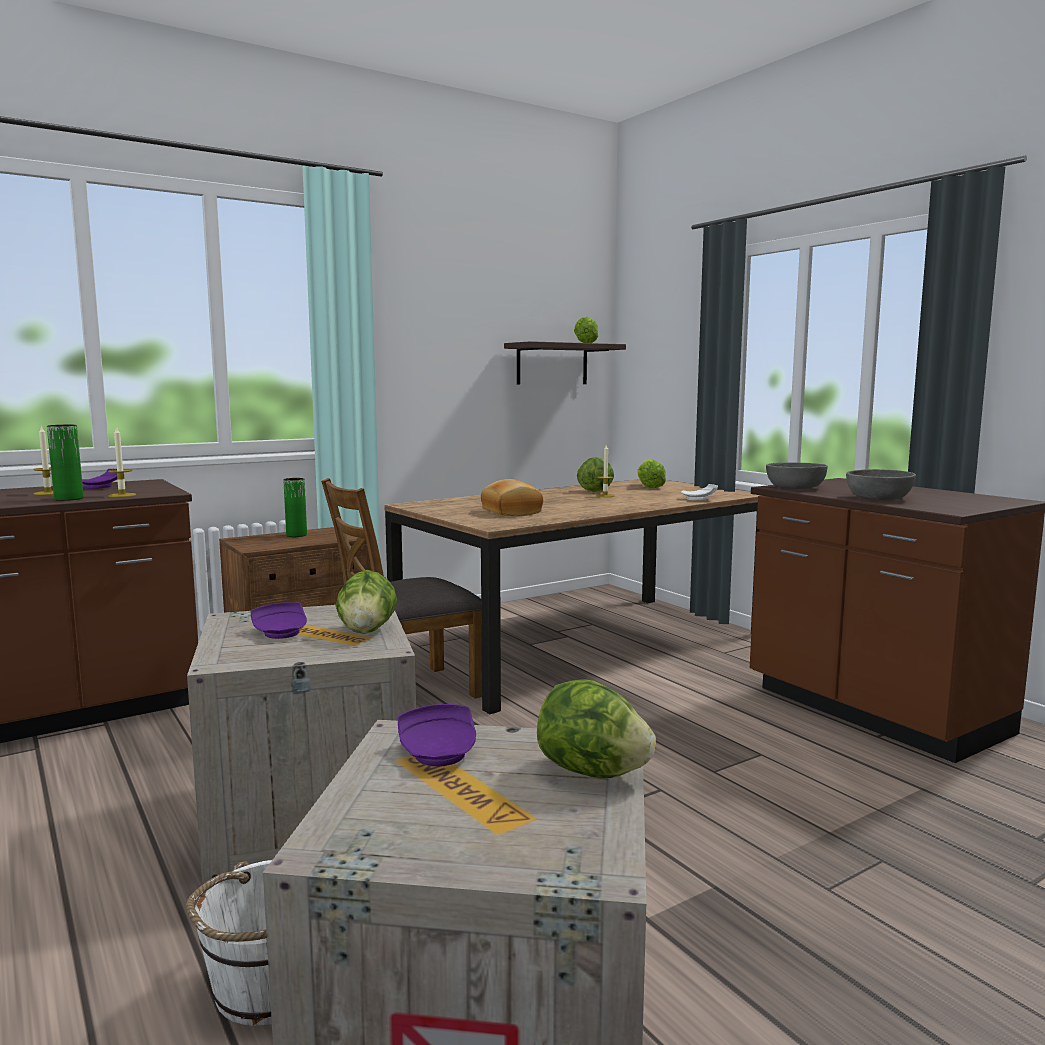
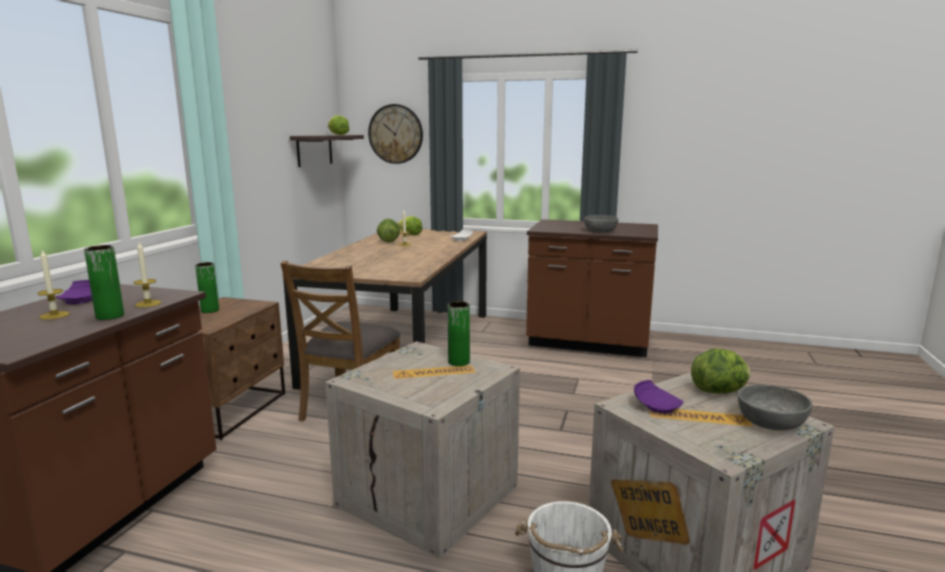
camera: 40 degrees left, 5 degrees up
purple plate [251,602,307,639] -> none
lettuce [336,570,397,634] -> green vase [448,301,470,366]
bread [481,479,543,516] -> none
grey bowl [766,462,828,489] -> grey bowl moved to [738,384,812,430]
none -> wall clock [368,104,423,164]

